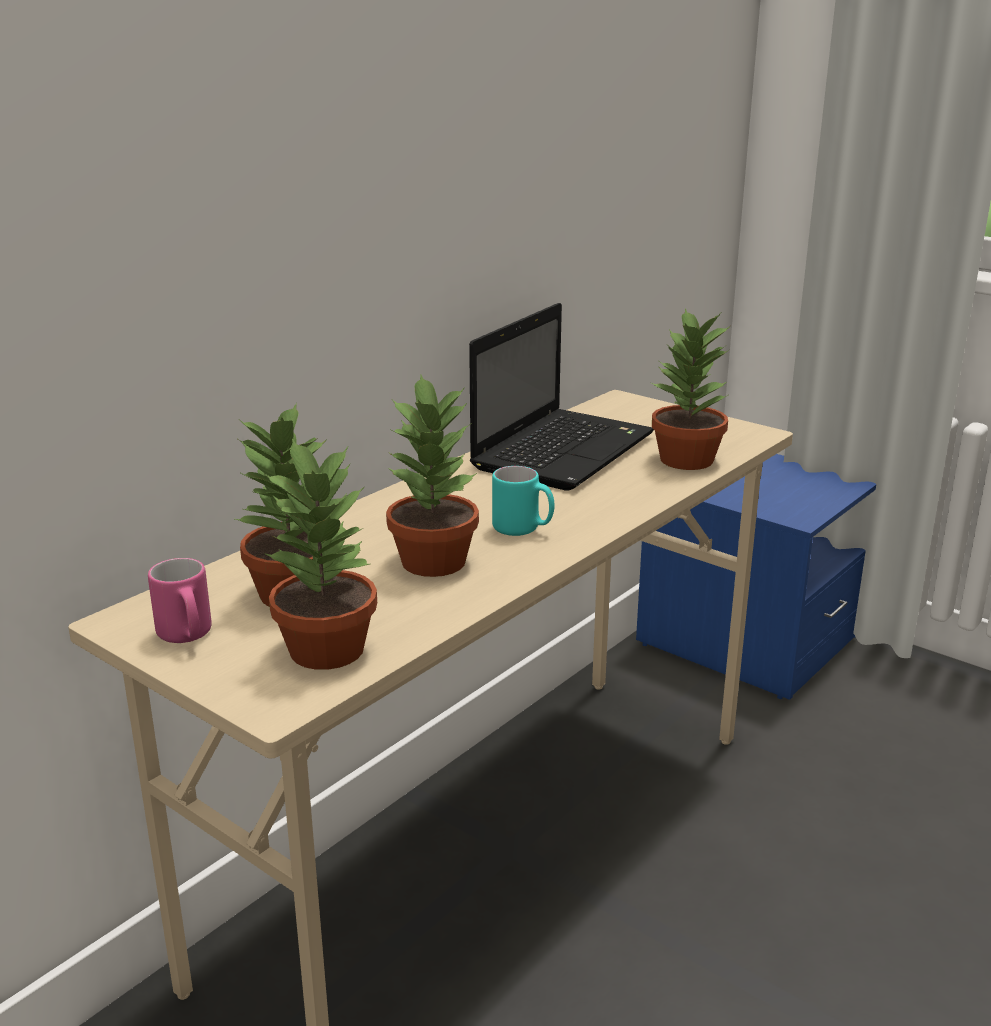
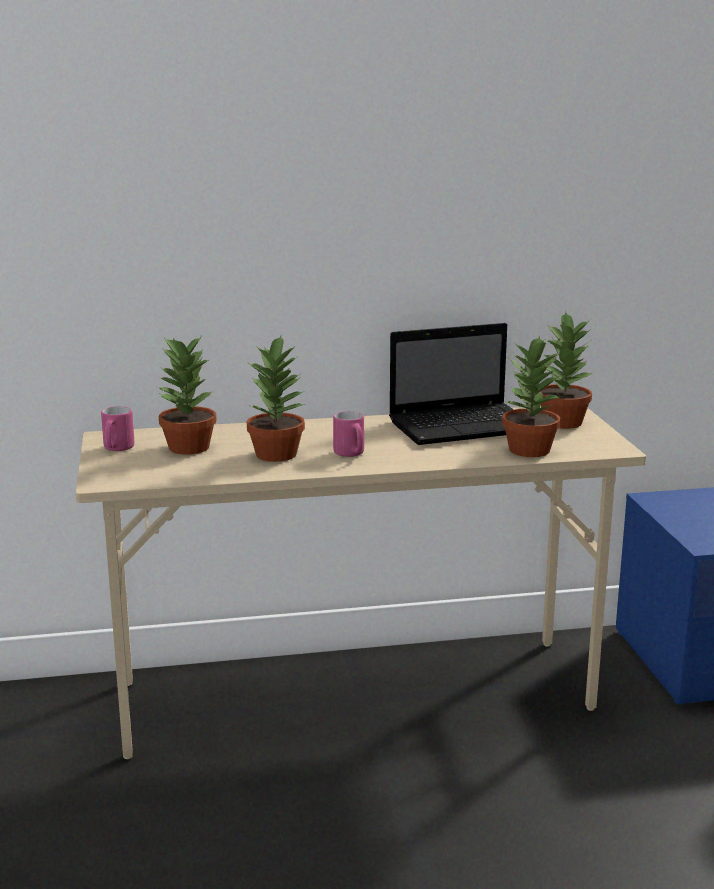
camera: 40 degrees right, 5 degrees down
potted plant [263,439,377,670] -> potted plant moved to [540,312,593,429]
turquoise mug [492,466,555,536] -> pink mug [333,411,364,457]

